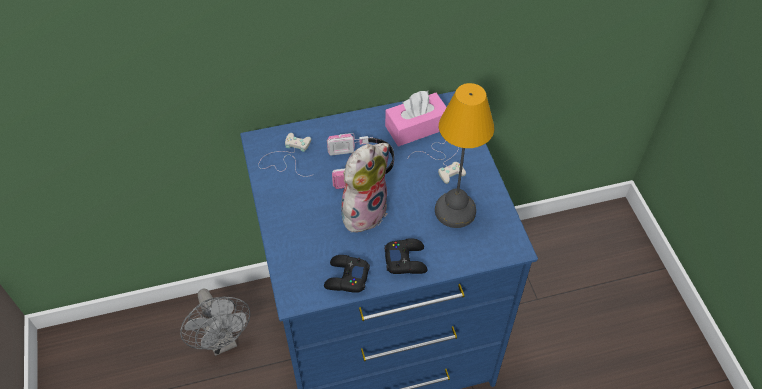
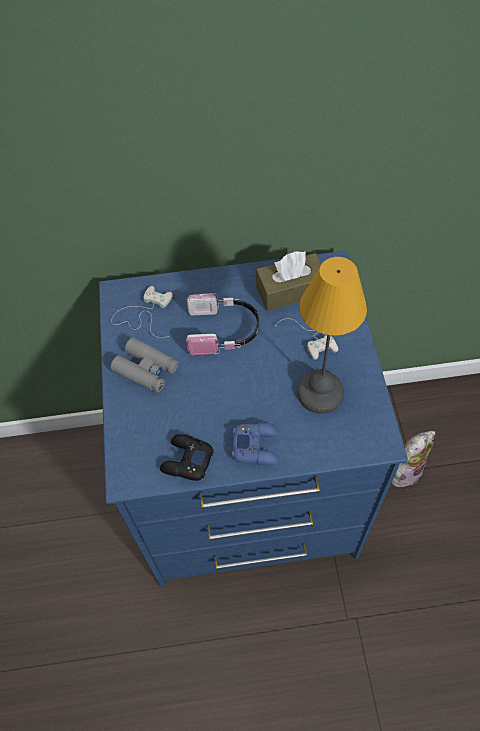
camera: 10 degrees right, 5 degrees up
grey fan [180,289,251,356] -> none
plush toy [337,143,389,232] -> plush toy moved to [392,431,435,489]
black game controller [384,238,427,274] -> blue game controller [232,423,279,465]
pink tissue box [385,91,447,146] -> brown tissue box [256,251,321,311]
none -> grey binoculars [110,337,178,393]

